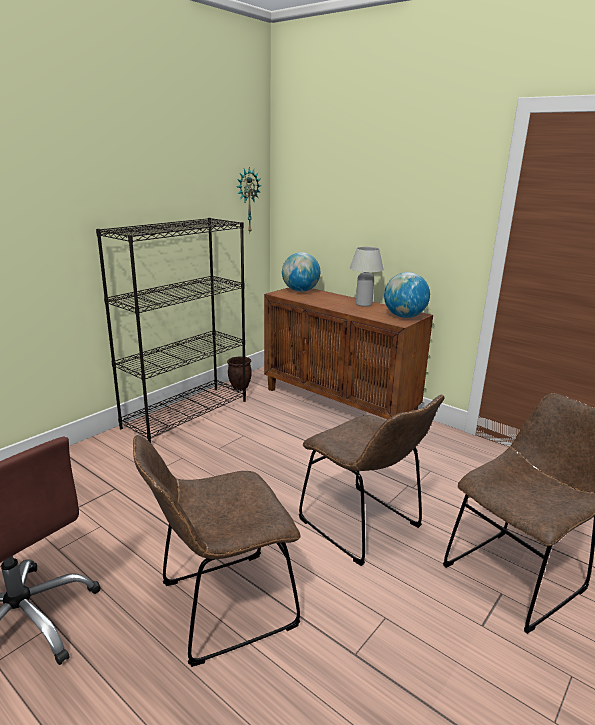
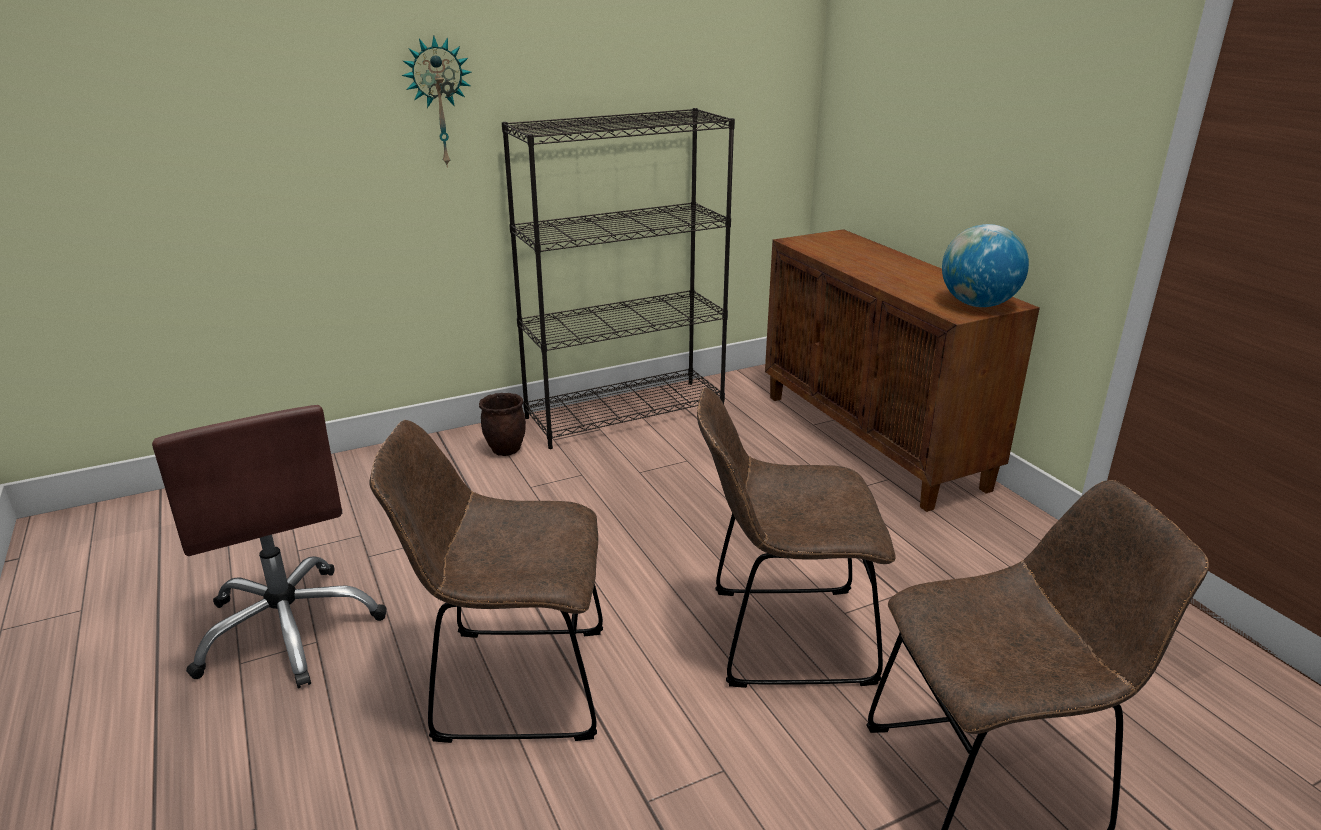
camera: 25 degrees right, 5 degrees up
brown planter [227,356,252,390] -> brown planter moved to [479,393,526,456]
wall clock [237,167,262,232] -> wall clock moved to [402,35,472,168]
globe [282,252,320,292] -> none
brown chair [299,394,444,566] -> brown chair turned 105 degrees clockwise [697,387,896,688]
white table lamp [350,247,384,307] -> none

